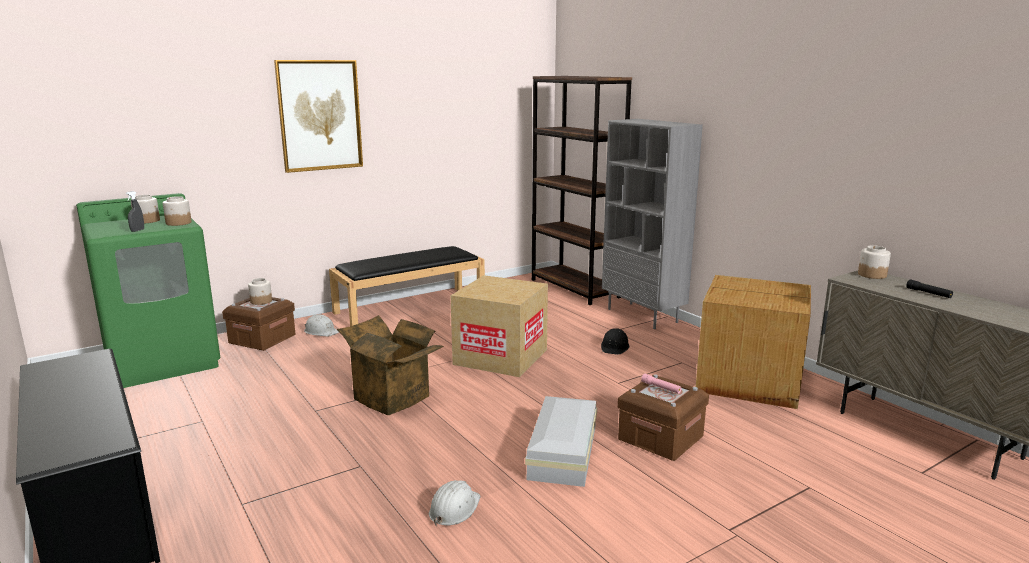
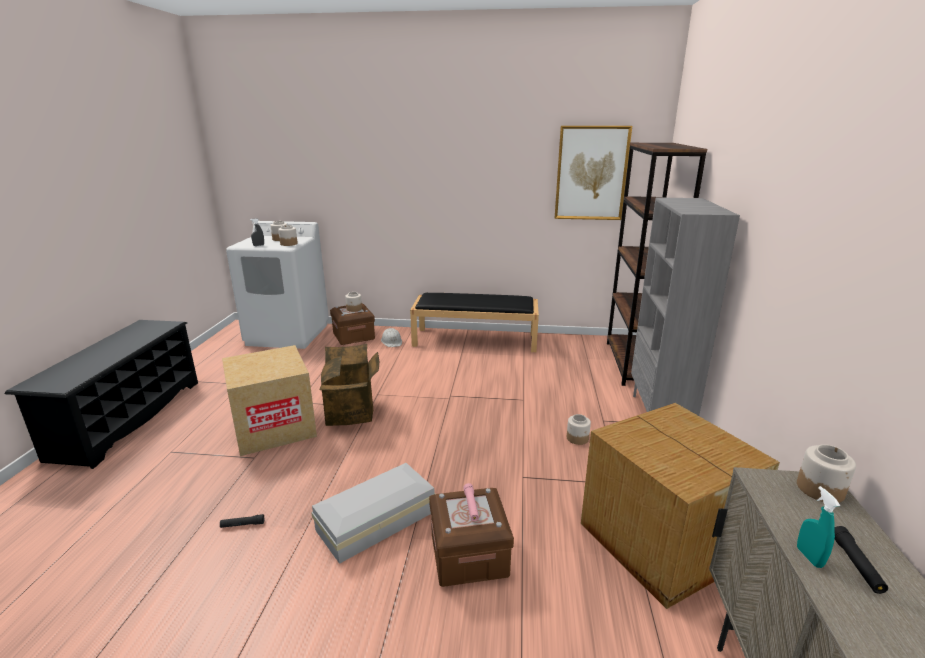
camera: 40 degrees right, 5 degrees up
green washing machine [76,193,220,388] -> white washing machine [226,221,329,349]
picture [274,60,363,173] -> picture moved to [555,126,632,220]
white hard hat [429,480,480,526] -> black flashlight [220,514,264,528]
cardboard box [451,275,548,377] -> cardboard box moved to [222,345,317,456]
black hard hat [601,328,629,355] -> jar [567,414,591,445]
none -> turquoise spray bottle [797,486,840,568]

